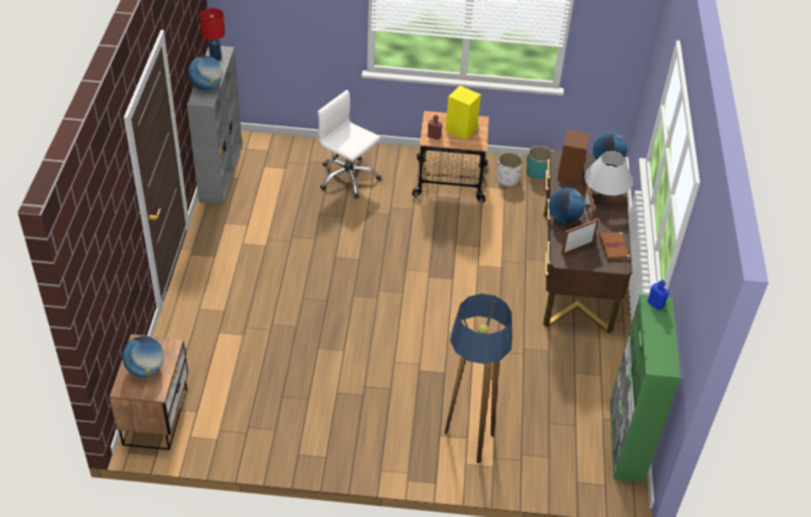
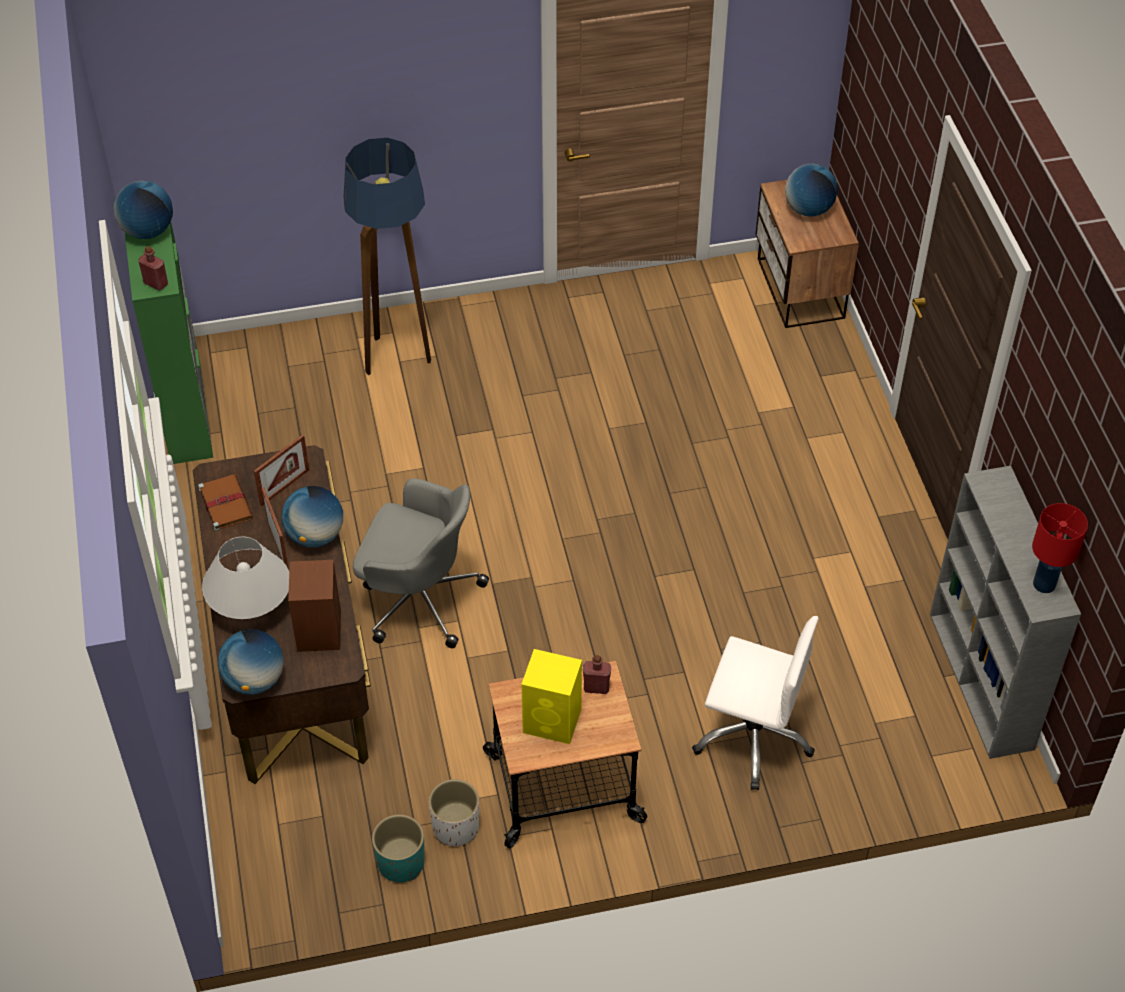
camera: 165 degrees right, 5 degrees up
globe [188,56,223,90] -> globe moved to [114,181,173,239]
blue bottle [648,280,669,310] -> red bottle [138,246,168,291]
none -> grey office chair [353,478,489,648]

